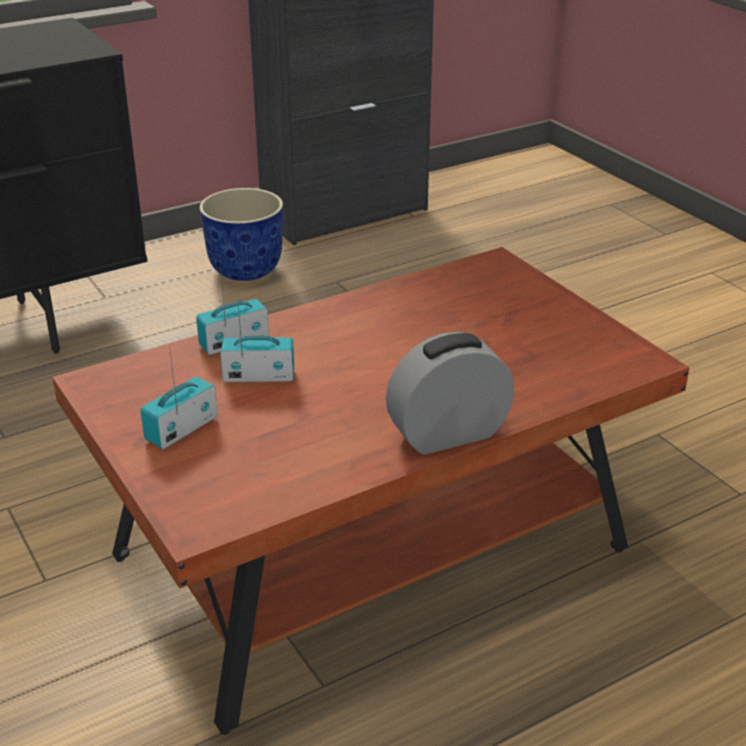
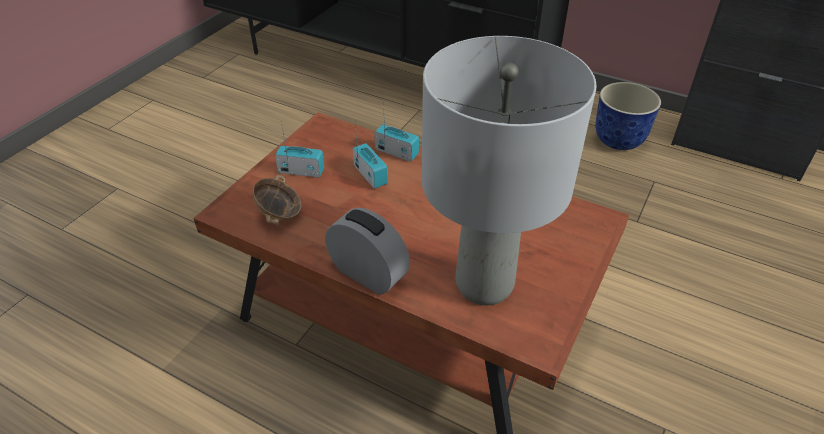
camera: 60 degrees right, 10 degrees up
none -> bowl [253,175,301,226]
none -> grey table lamp [422,36,596,305]

